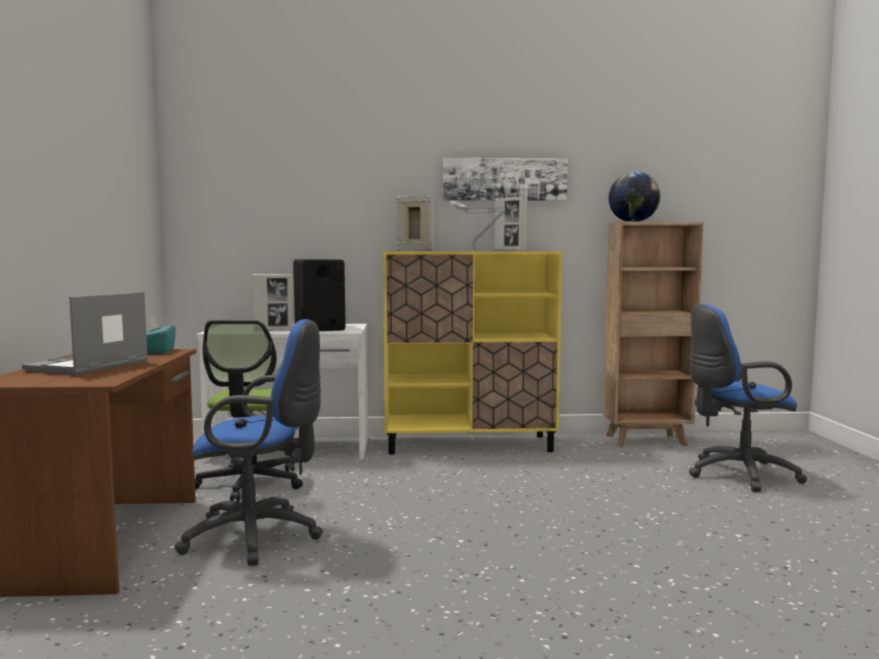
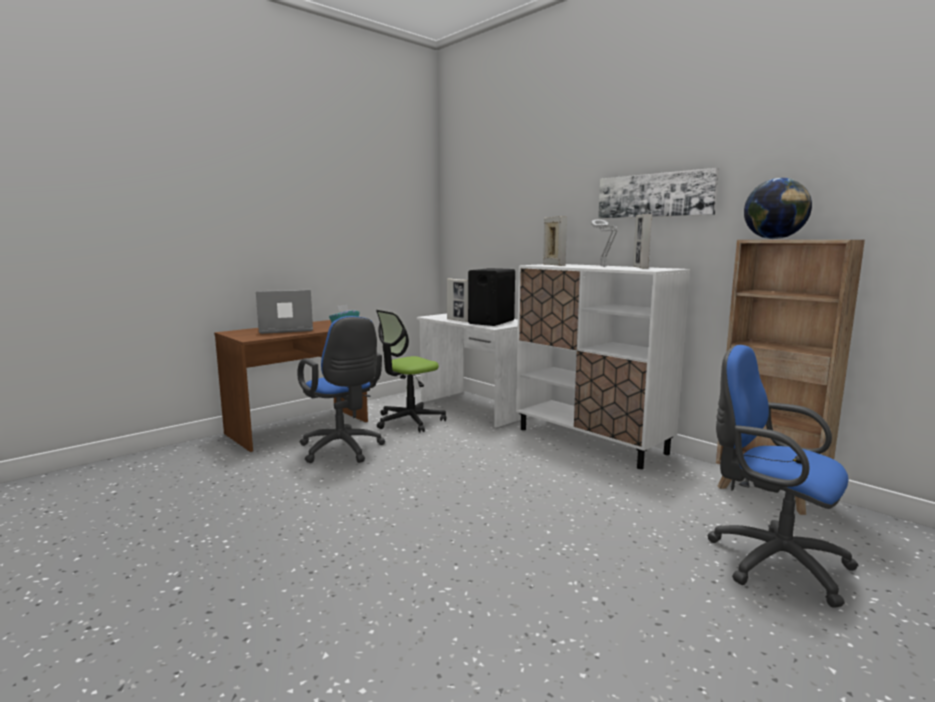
camera: 50 degrees right, 5 degrees up
yellow cabinet [383,251,562,454] -> white cabinet [516,264,690,469]

